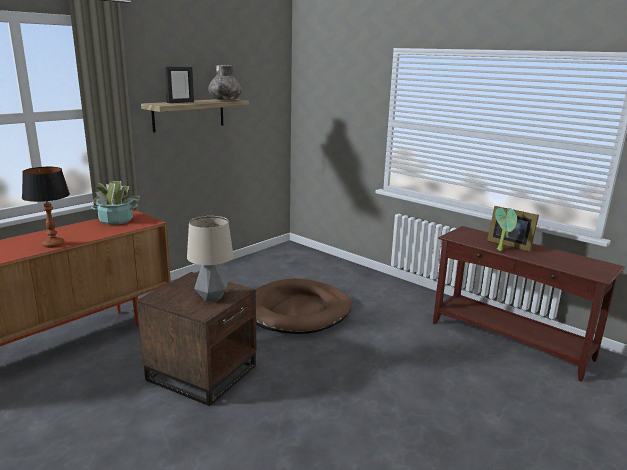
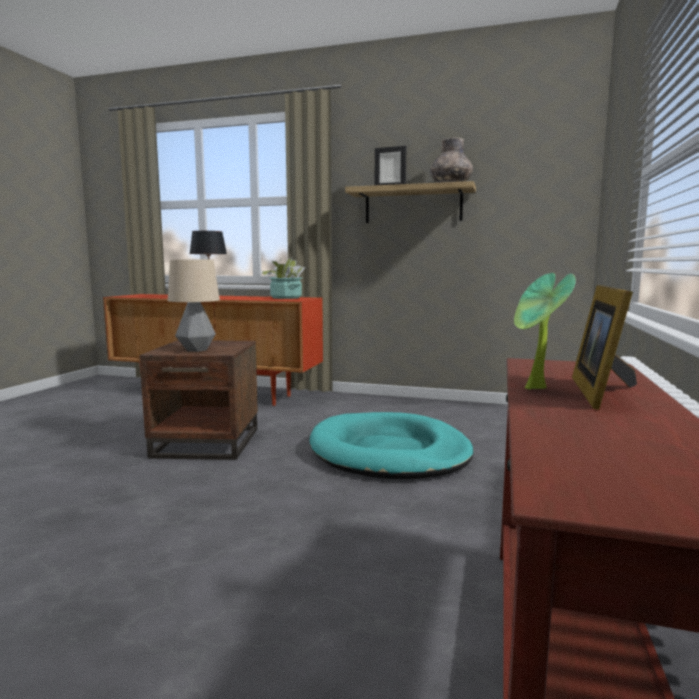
camera: 65 degrees right, 10 degrees down
brown dog bed [256,278,352,334] -> turquoise dog bed [310,412,474,479]

